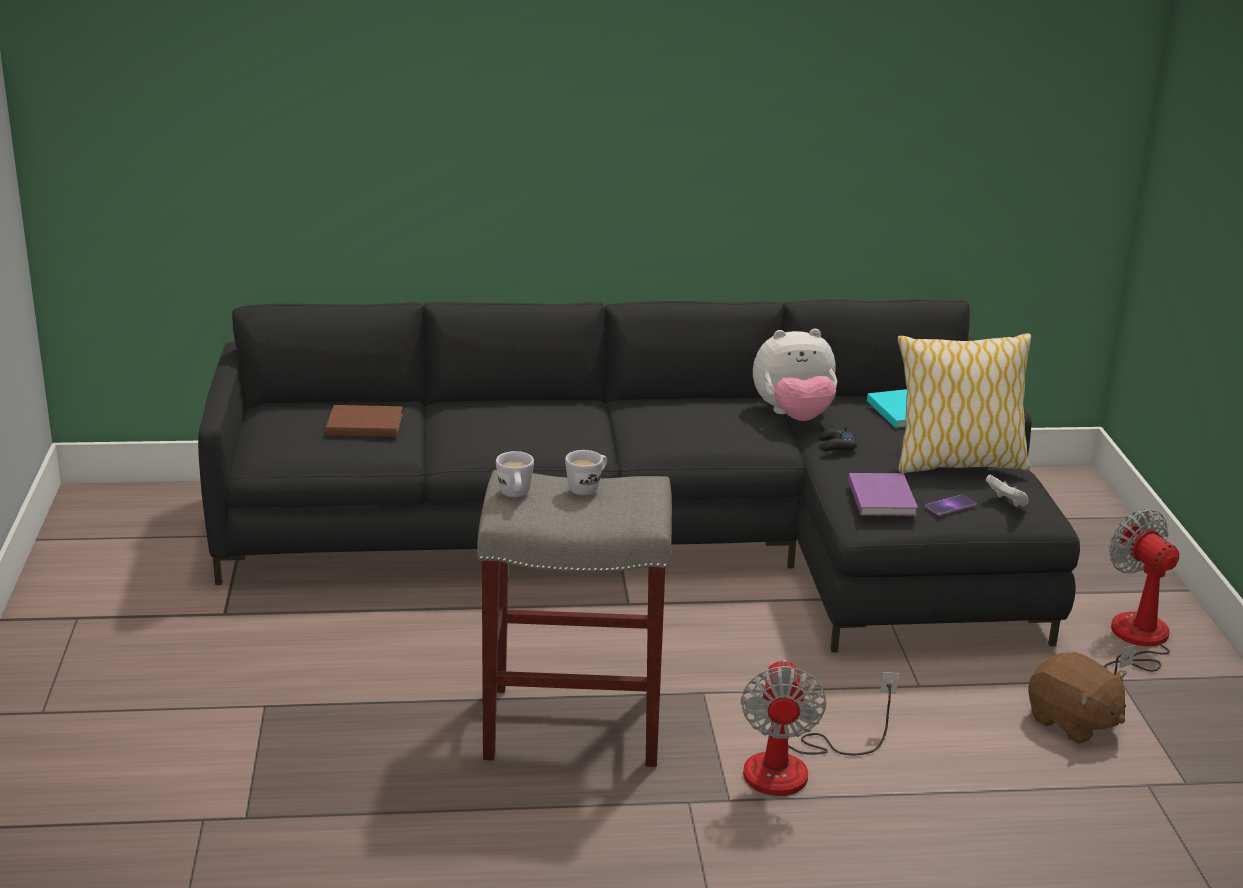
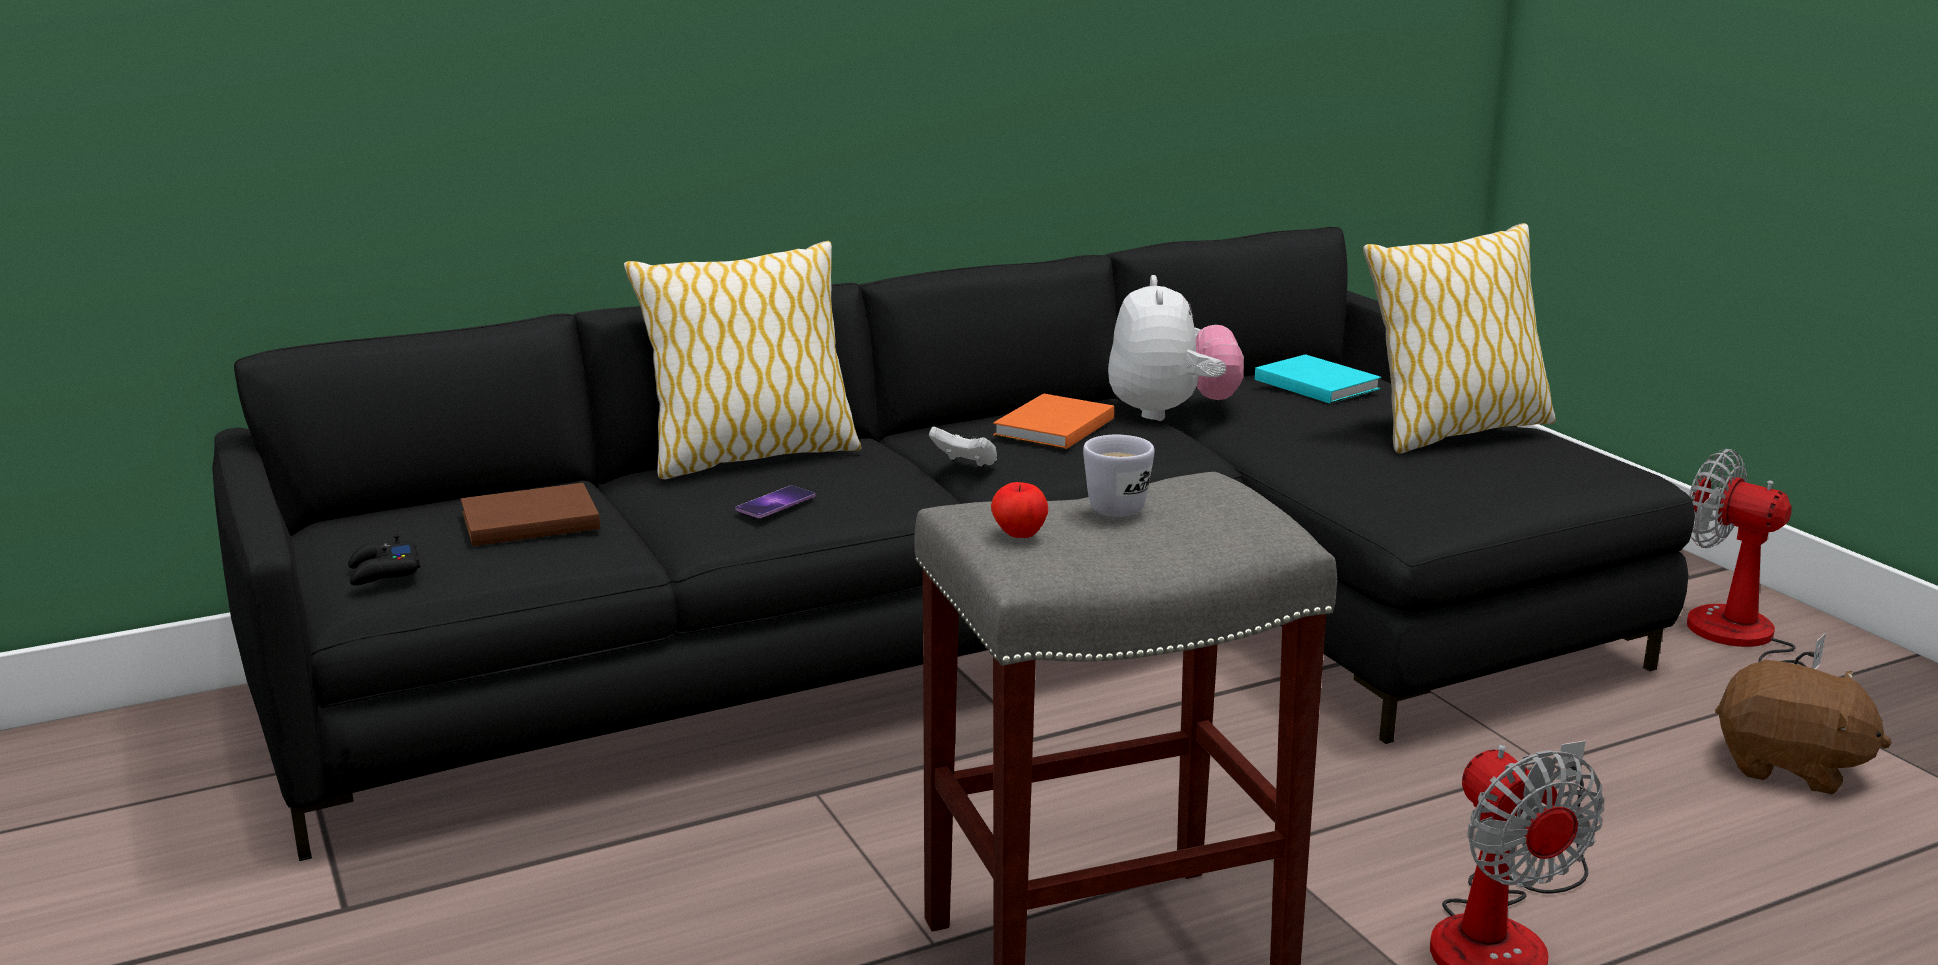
camera: 20 degrees left, 5 degrees down
white mug [496,451,534,497] -> apple [991,482,1048,538]
plush toy [753,329,837,421] -> plush toy turned 60 degrees counterclockwise [1108,275,1244,421]
black game controller [819,427,857,451] -> black game controller moved to [348,534,420,586]
purple book [848,473,918,516] -> none
phone [925,495,977,515] -> phone moved to [735,486,815,518]
white game controller [986,475,1029,507] -> white game controller moved to [929,426,997,468]
none -> pillow [624,241,862,479]
none -> orange book [993,393,1114,449]

